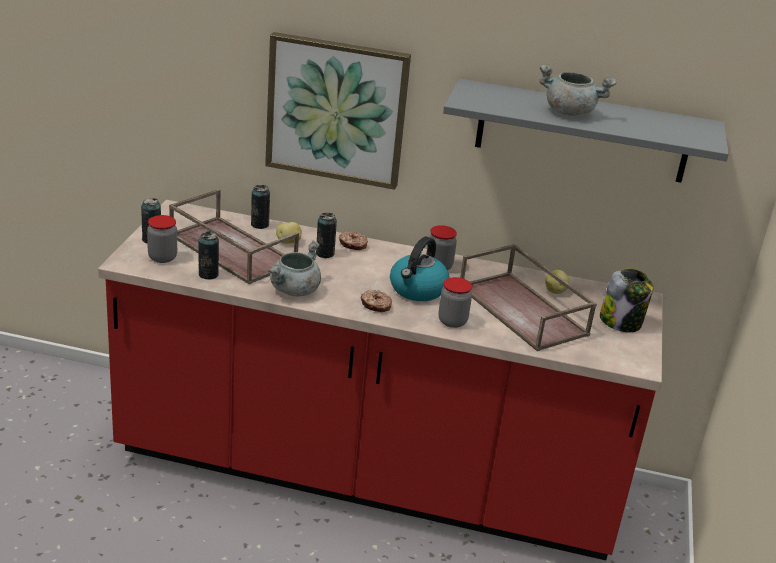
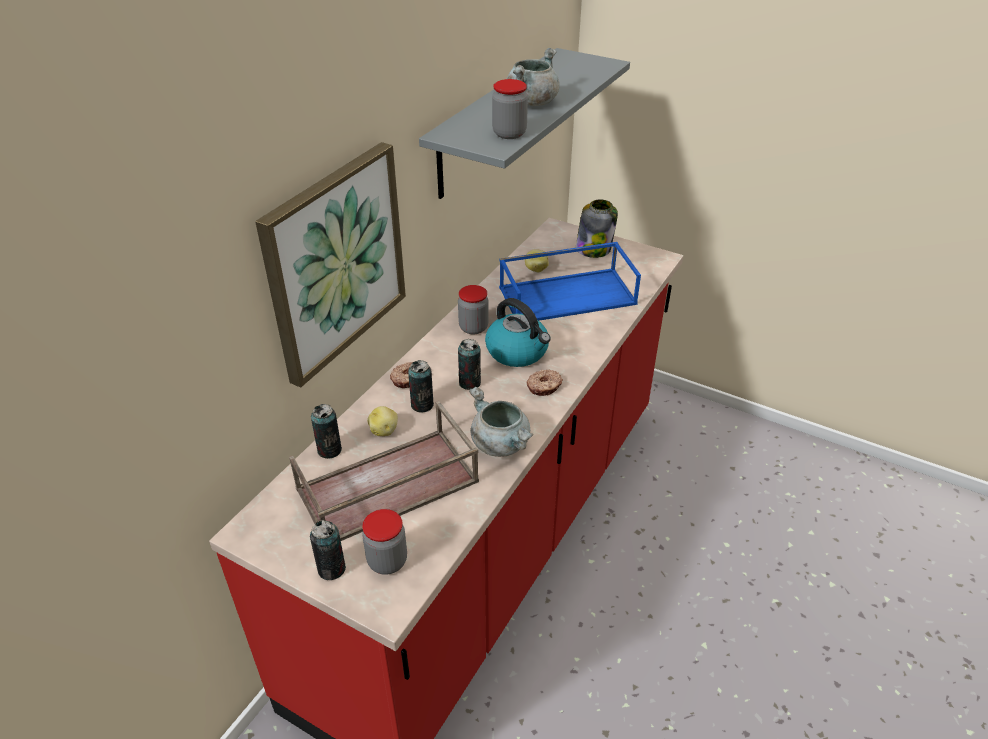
camera: 70 degrees left, 10 degrees up
can [198,231,219,280] -> can moved to [458,339,481,390]
jar [438,277,472,328] -> jar moved to [492,79,528,139]
brown tray [460,244,597,351] -> blue tray [499,242,641,321]

